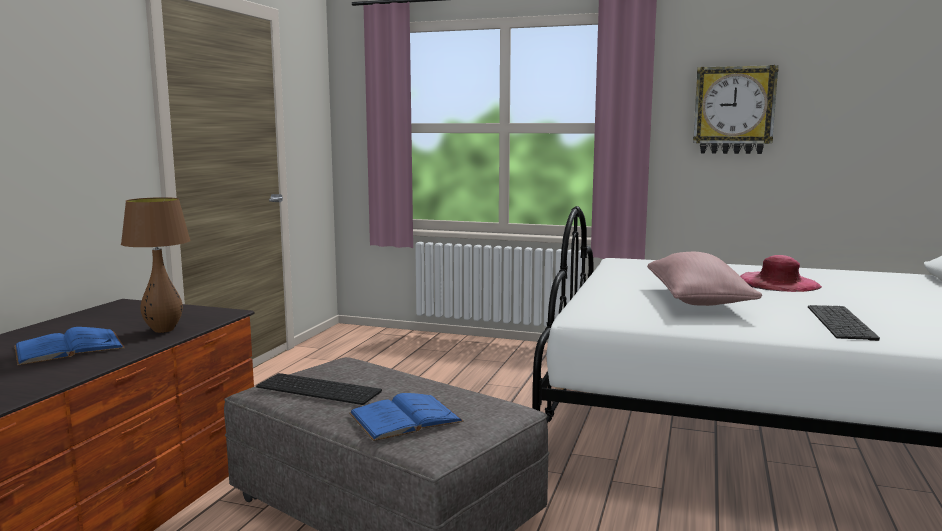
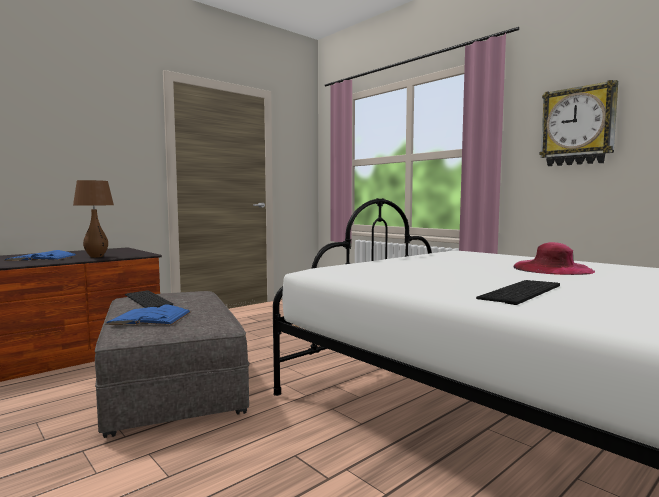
camera: 30 degrees right, 5 degrees down
pink pillow [647,252,762,306] -> none

